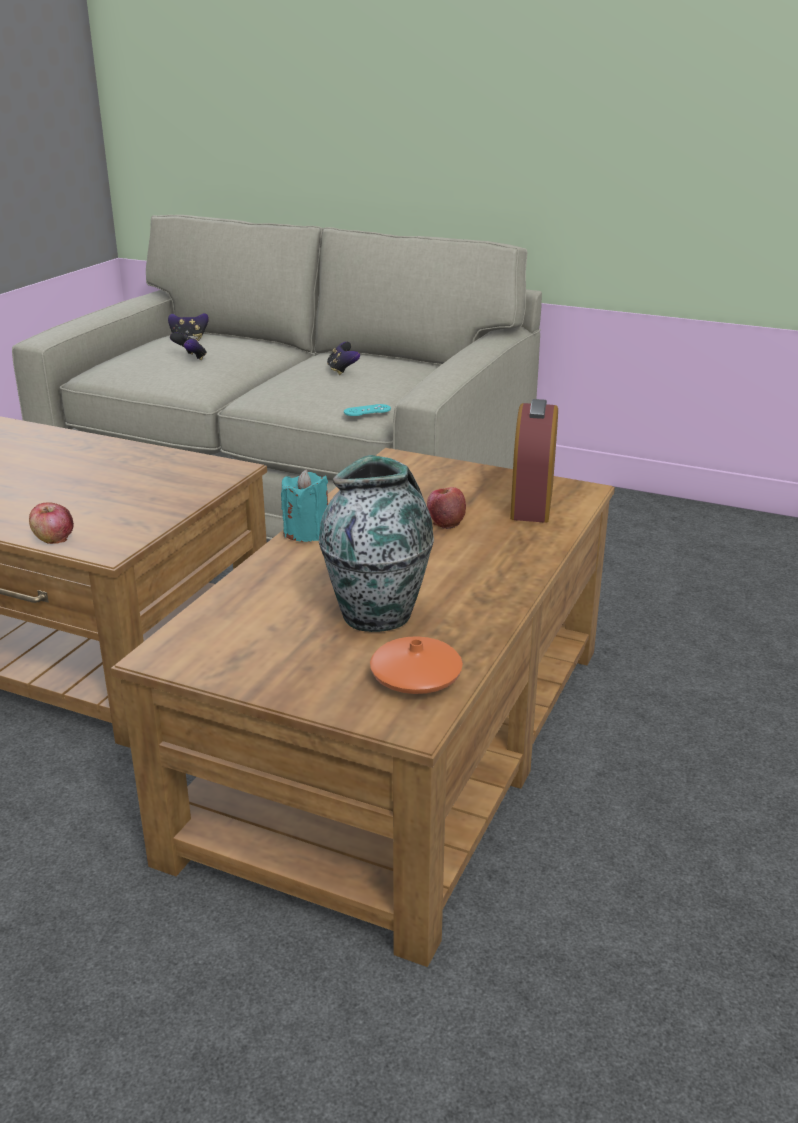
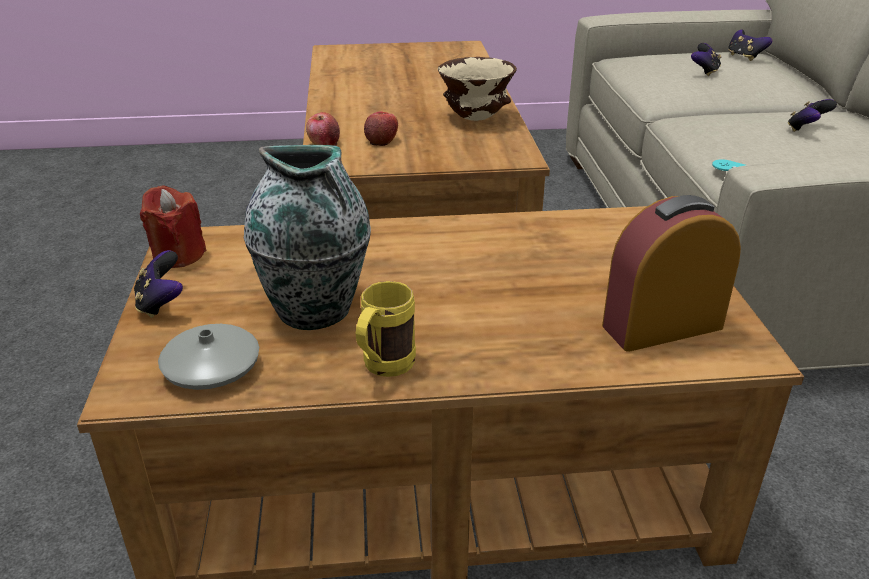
camera: 60 degrees right, 5 degrees up
turquoise candle [281,469,328,542] -> none
orange vase [370,636,463,694] -> grey vase [158,324,259,390]
apple [427,487,466,529] -> apple moved to [364,112,398,146]
none -> game controller [134,250,183,318]
none -> red candle [140,185,206,268]
none -> yellow mug [356,281,416,377]
none -> beige bowl [438,57,517,121]

